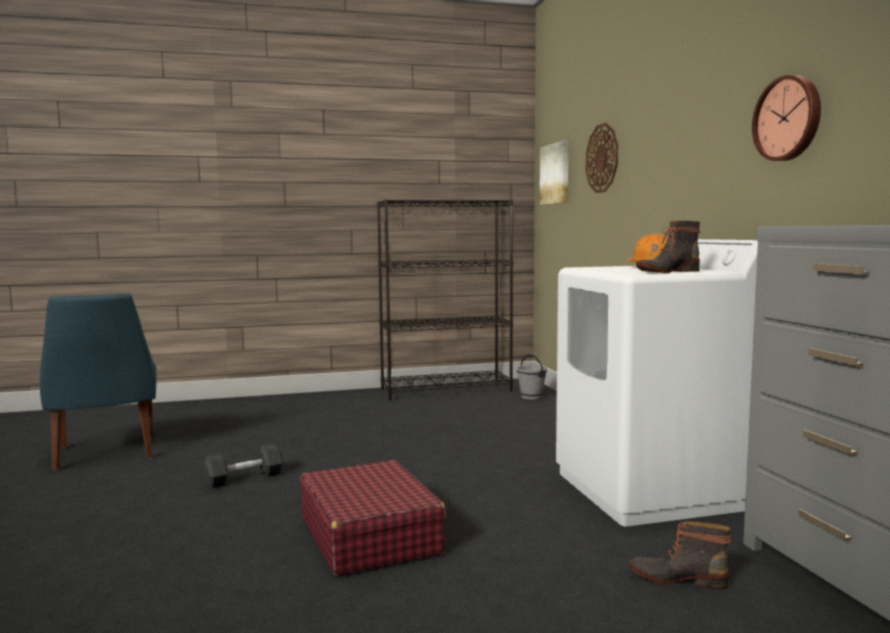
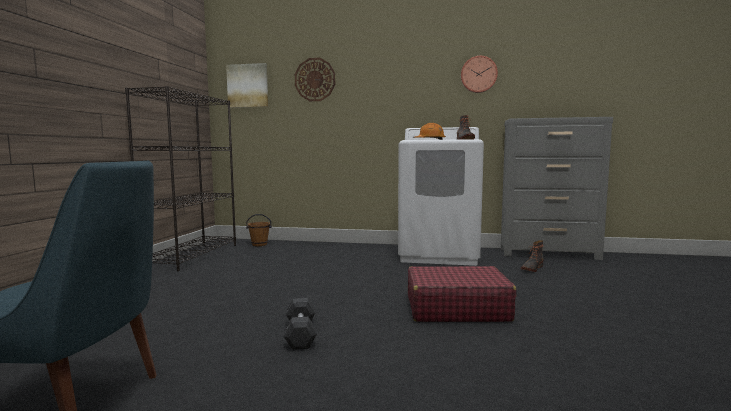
camera: 65 degrees left, 0 degrees up
grey bucket [517,354,547,400] -> brown bucket [246,214,272,246]

